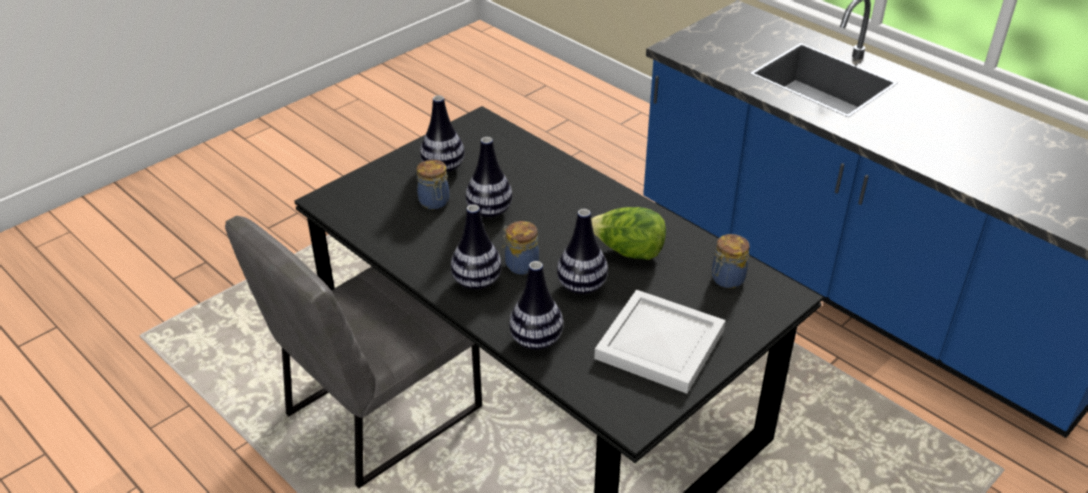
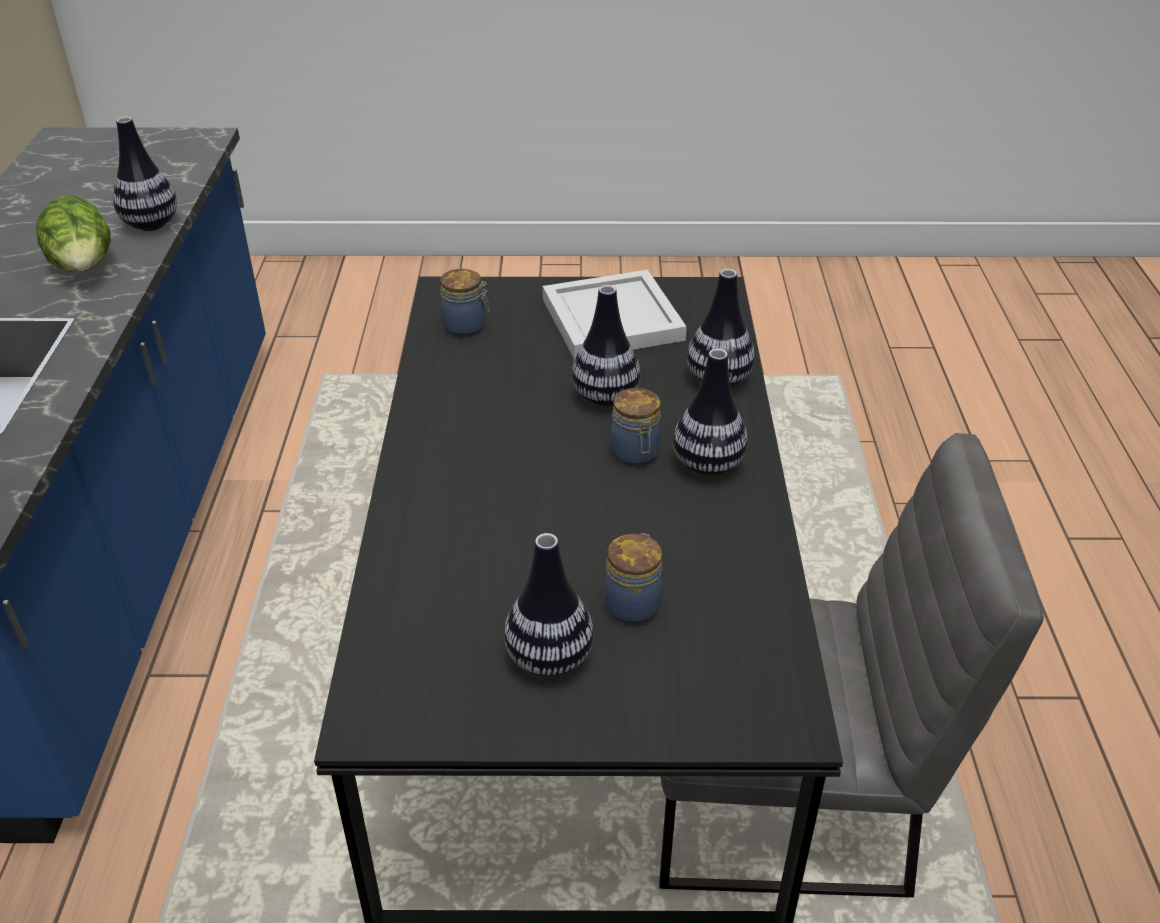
camera: 135 degrees left, 0 degrees up
vase [466,137,513,218] -> vase moved to [113,117,177,231]
lettuce [591,207,666,260] -> lettuce moved to [36,196,111,272]

